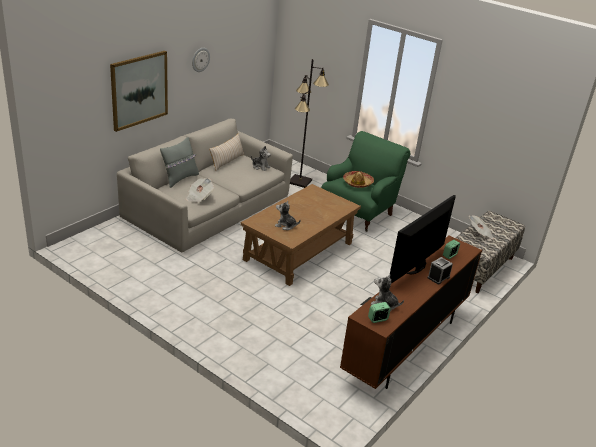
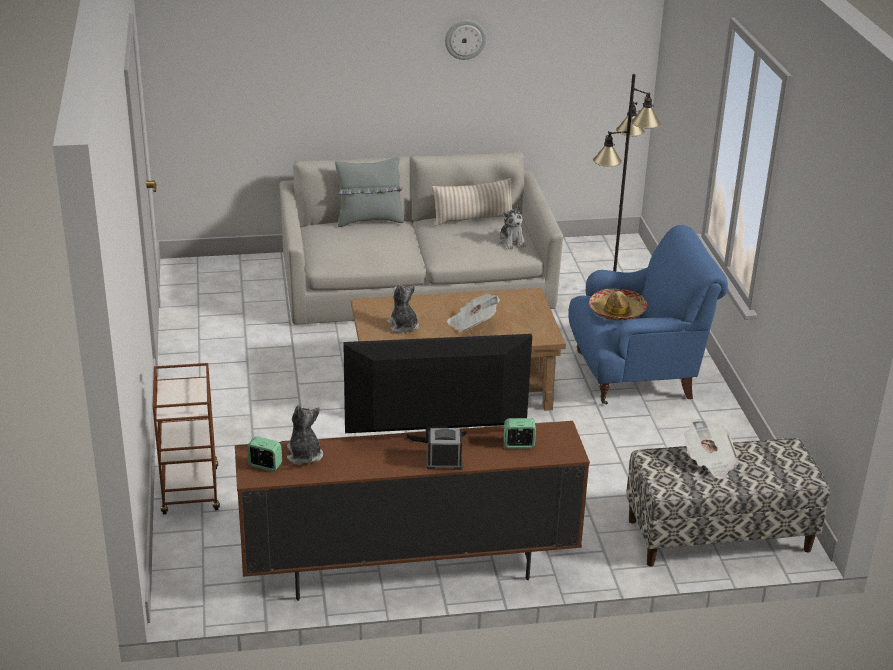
camera: 45 degrees right, 0 degrees up
picture [110,51,168,132] -> none
newspaper [186,178,214,203] -> newspaper moved to [447,293,500,332]
green armchair [321,131,410,232] -> blue armchair [568,225,728,405]
none -> brown cart [153,363,220,515]

